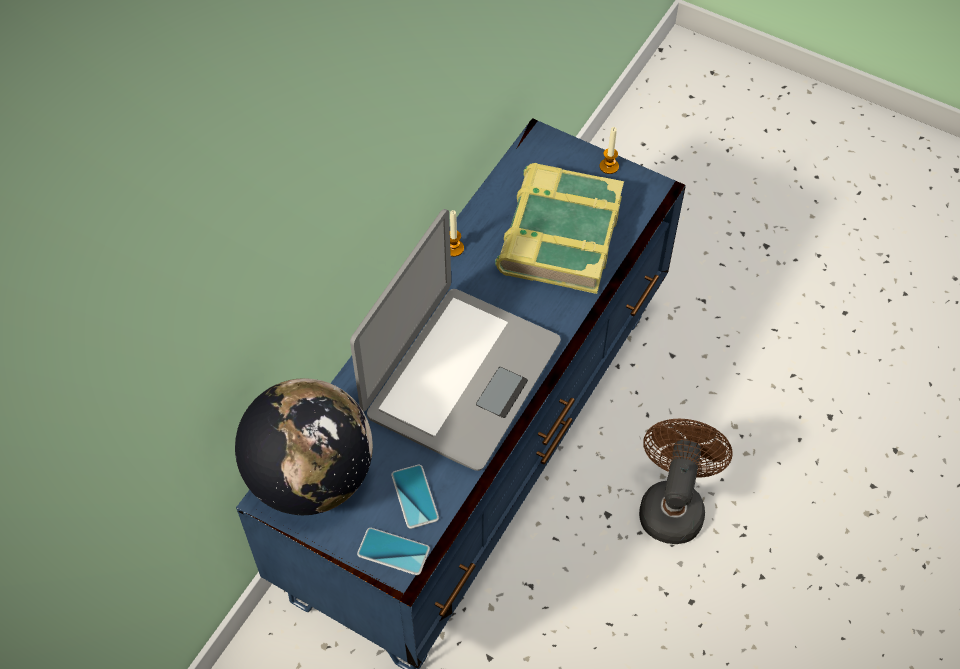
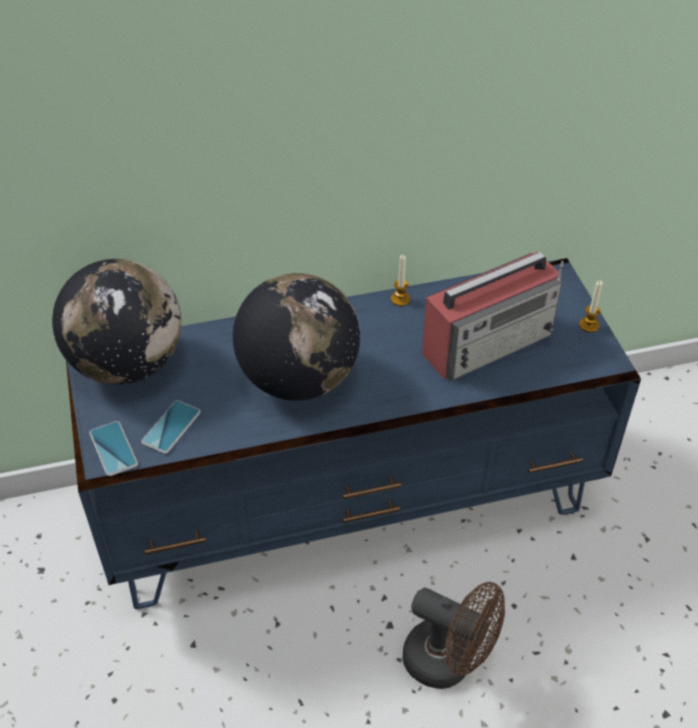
camera: 45 degrees right, 10 degrees down
laptop [350,209,561,471] -> globe [233,273,360,401]
book [495,163,624,294] -> radio [422,252,564,380]
brown fan [639,419,733,544] -> brown fan turned 60 degrees clockwise [403,582,505,689]

